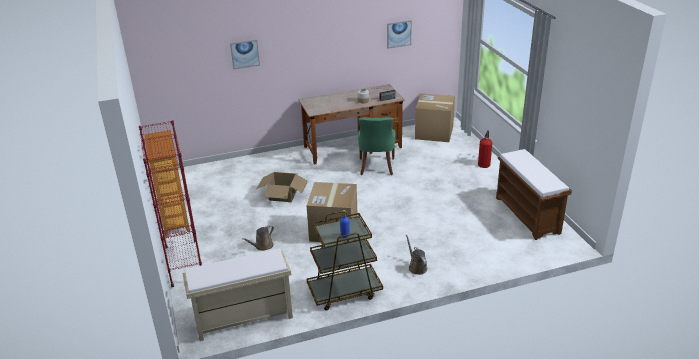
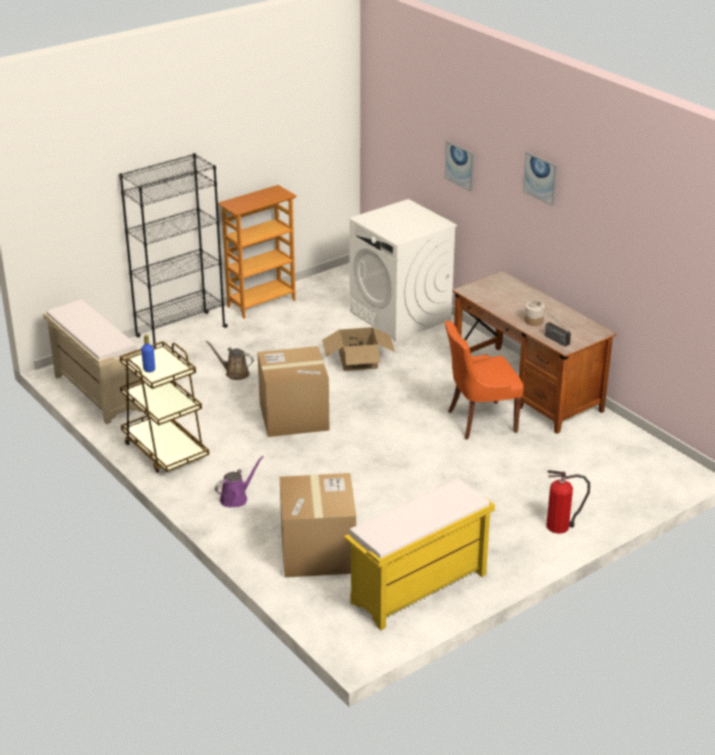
camera: 70 degrees right, 0 degrees up
red bookcase [139,120,202,287] -> black bookcase [119,153,228,349]
green chair [358,117,396,175] -> orange chair [445,321,524,440]
picture [387,20,412,49] -> picture moved to [523,151,558,206]
brown watering can [406,235,427,275] -> purple watering can [215,456,264,508]
cardboard box [415,94,455,142] -> cardboard box moved to [280,473,356,578]
brown bench [496,149,572,240] -> yellow bench [344,479,495,630]
none -> white washing machine [349,199,457,341]

